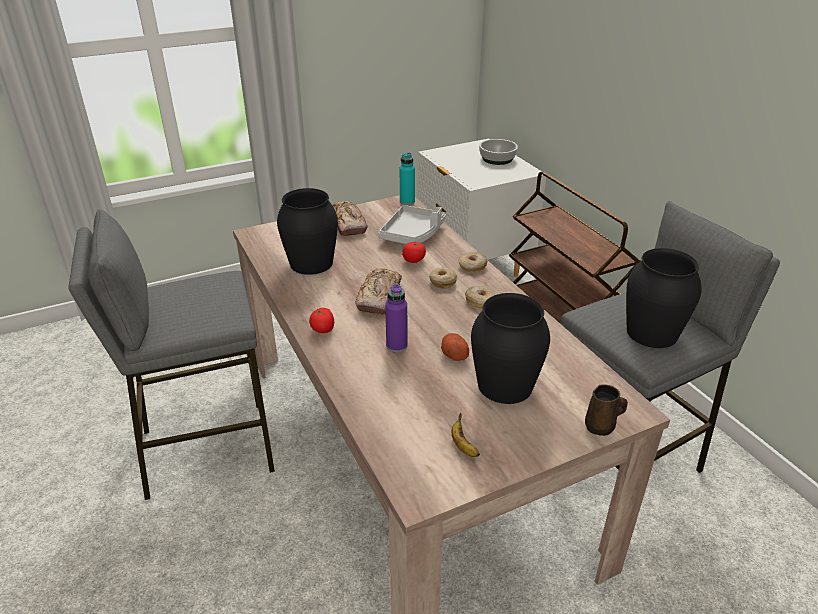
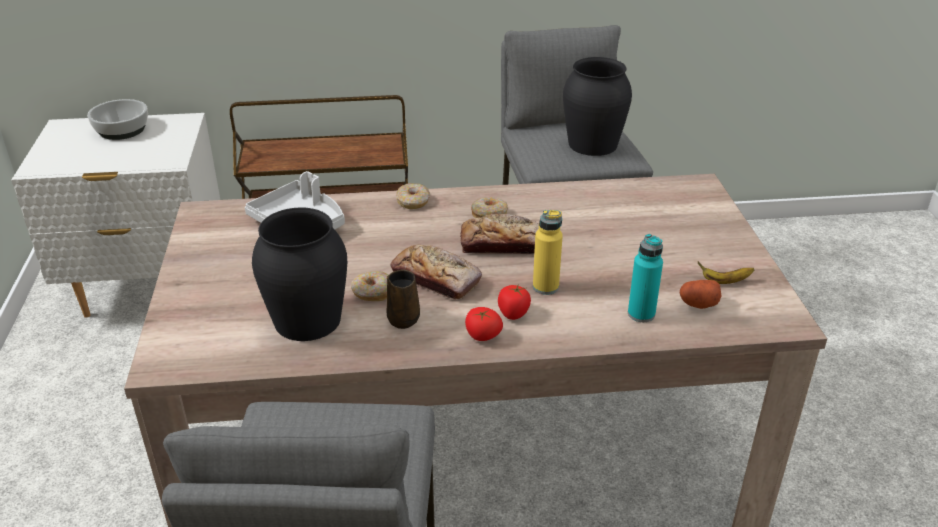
camera: 70 degrees left, 0 degrees up
bread [332,201,368,236] -> bread moved to [460,214,539,254]
purple bottle [385,284,407,352] -> yellow bottle [533,210,563,295]
turquoise bottle [400,152,415,205] -> turquoise bottle moved to [628,234,663,322]
tomato [402,242,426,263] -> tomato moved to [498,285,531,320]
donut [429,267,457,289] -> donut moved to [351,271,389,301]
potato [441,333,469,361] -> potato moved to [680,280,721,309]
black vase [471,293,550,404] -> none
brown mug [585,384,628,436] -> brown mug moved to [387,269,420,329]

